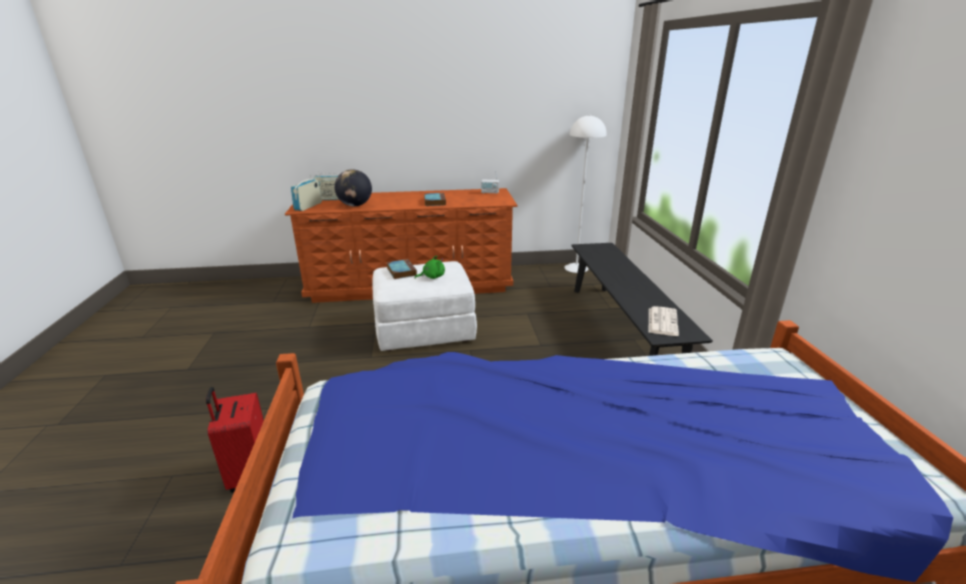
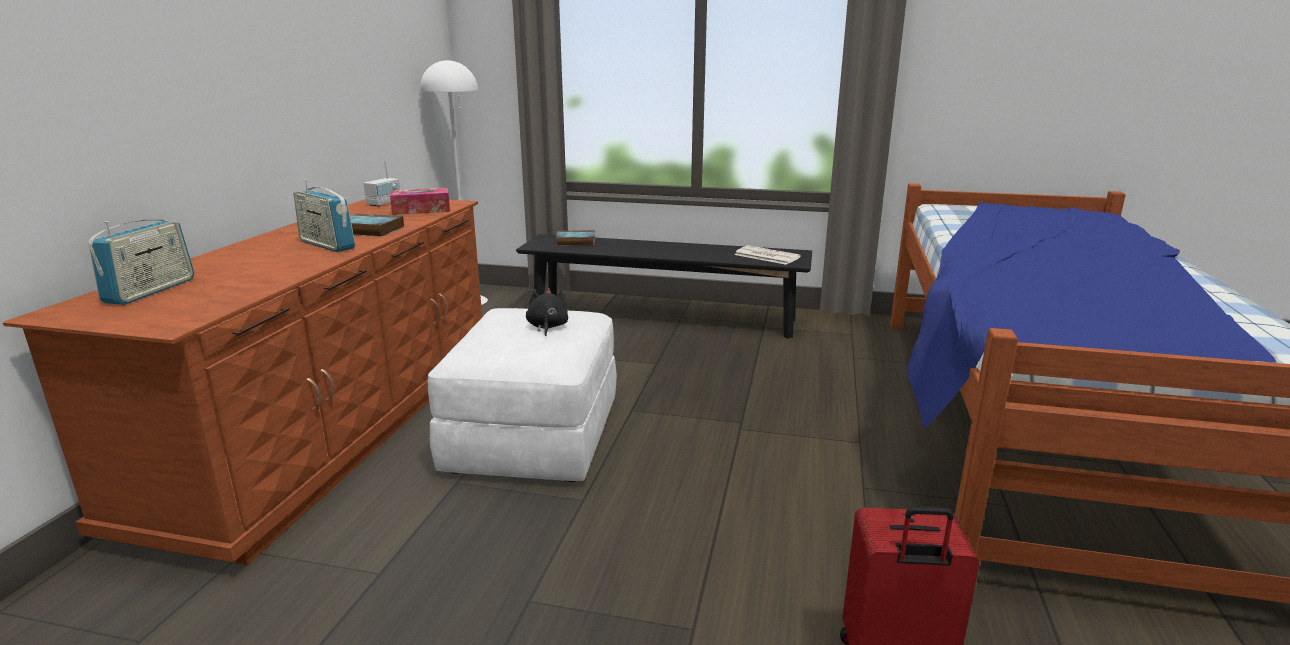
camera: 70 degrees left, 5 degrees down
radio [291,174,322,211] -> radio moved to [293,179,355,252]
globe [335,169,372,206] -> none
book [387,259,417,279] -> book moved to [556,230,595,246]
green plush toy [414,256,445,279] -> black plush toy [526,288,568,336]
none -> tissue box [390,188,450,215]

